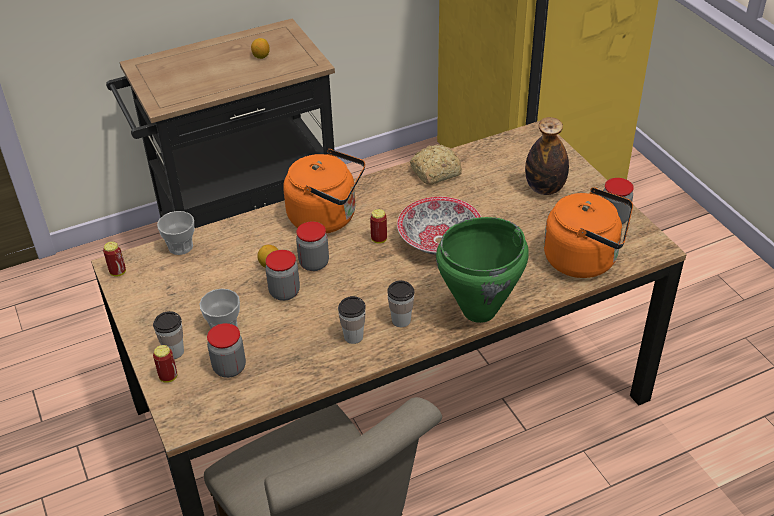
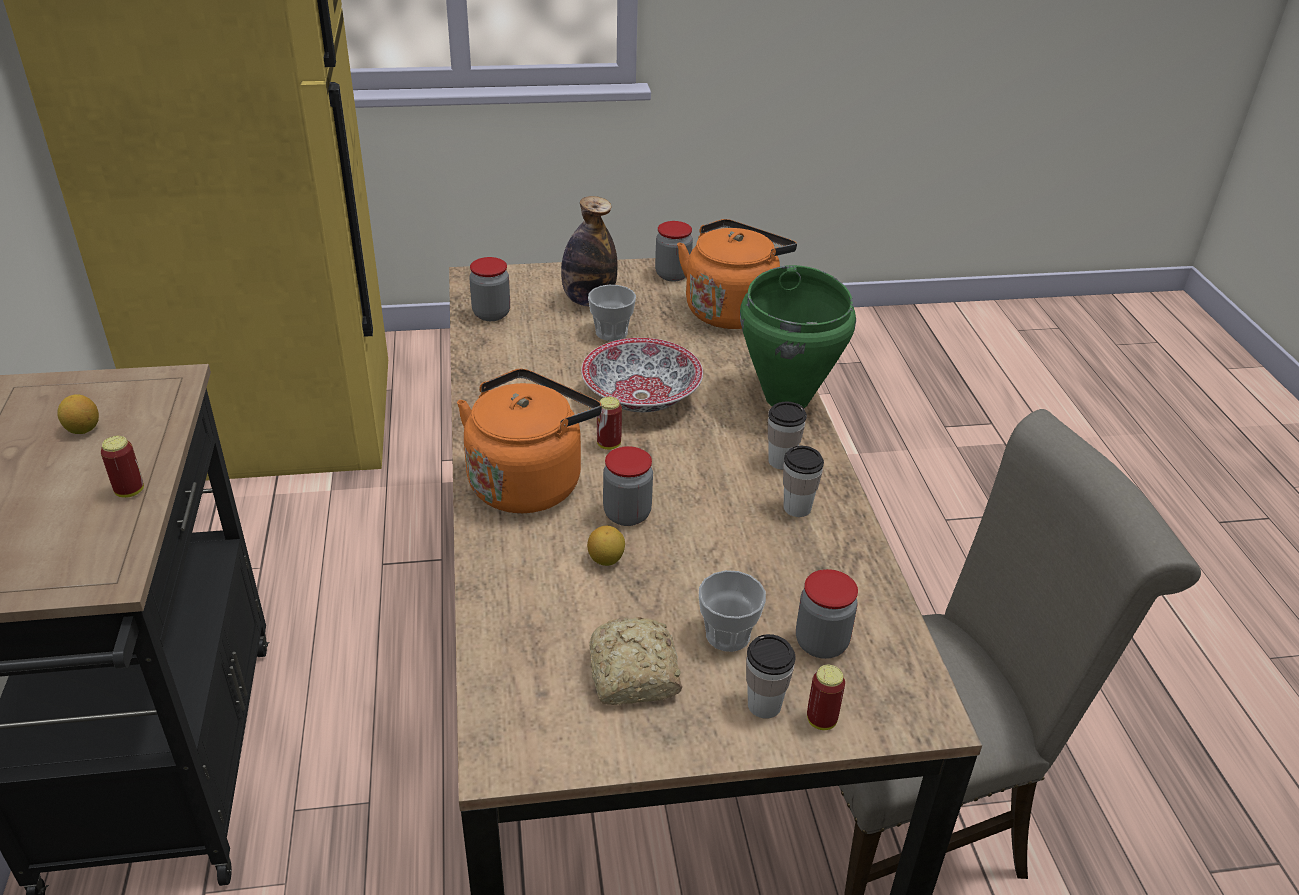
camera: 75 degrees left, 5 degrees down
can [103,241,126,277] -> can moved to [101,436,144,498]
cup [157,211,194,255] -> cup moved to [588,285,636,341]
jar [265,250,300,301] -> jar moved to [469,257,510,321]
bread [410,144,462,185] -> bread moved to [589,617,682,705]

